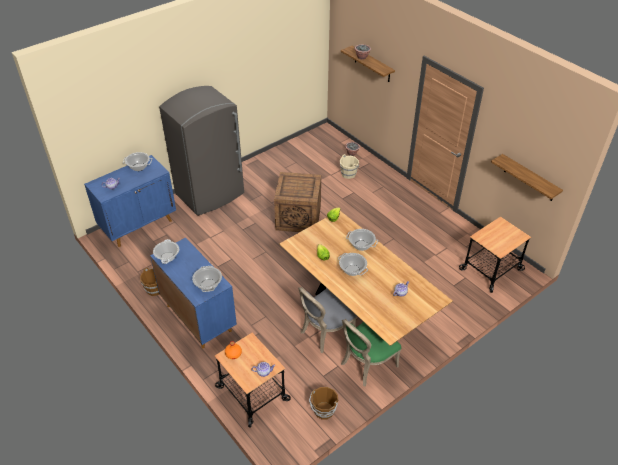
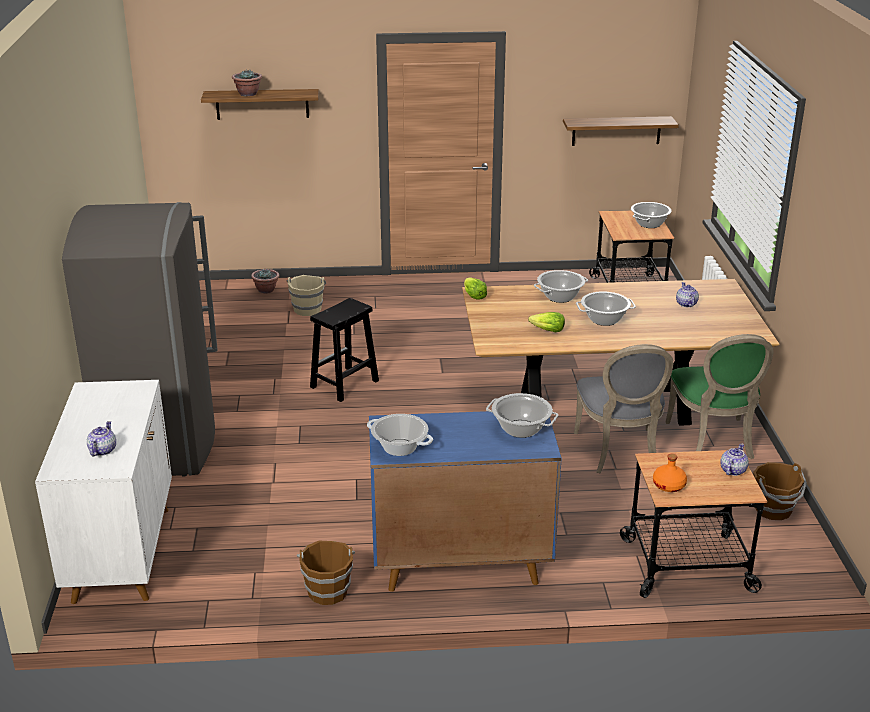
camera: 55 degrees left, 15 degrees down
blue cabinet [84,155,176,247] -> white cabinet [35,380,172,604]
cooking pot [123,152,152,171] -> cooking pot moved to [631,202,671,228]
crate [274,172,321,232] -> black stool [310,298,379,402]

